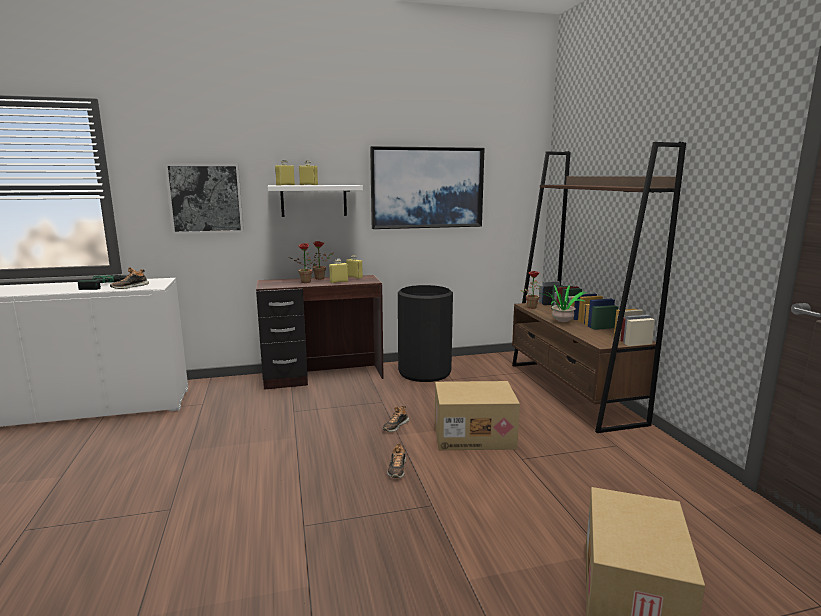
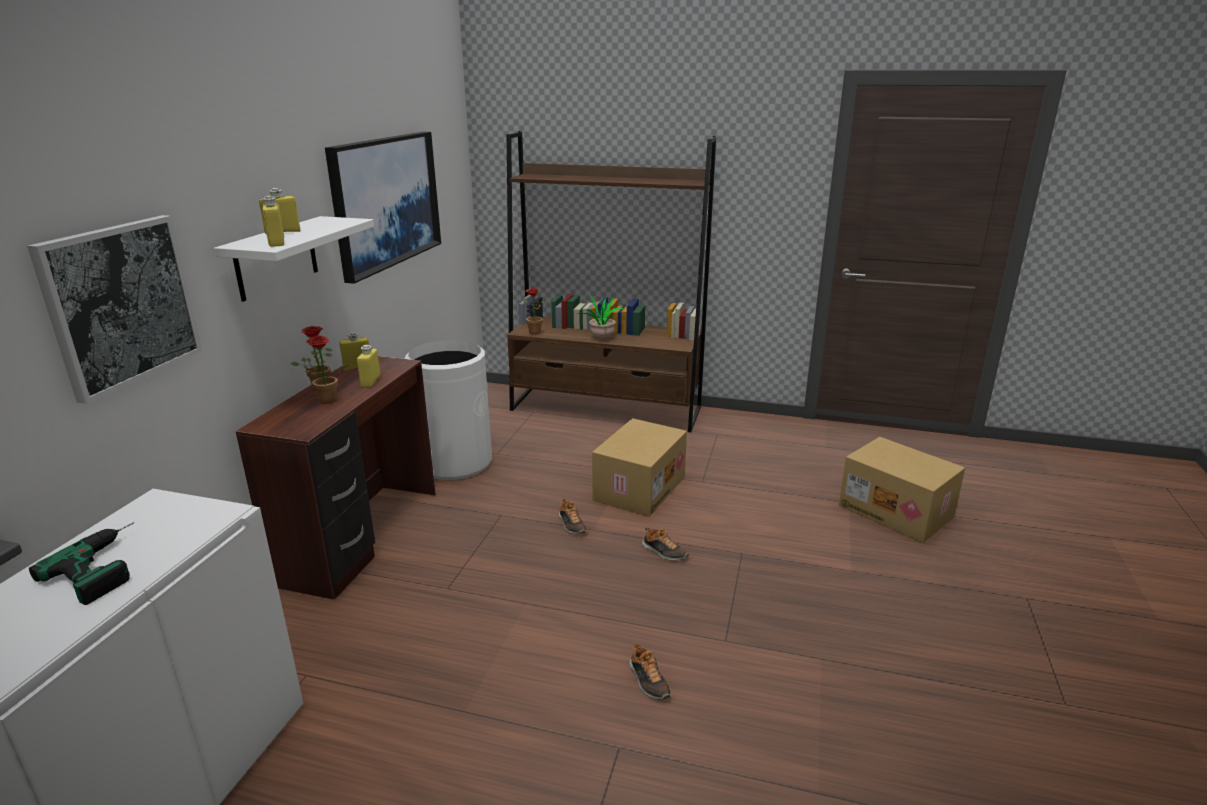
camera: 60 degrees left, 10 degrees up
shoe [110,267,149,289] -> shoe moved to [629,643,671,700]
black trash can [398,285,453,382] -> white trash can [405,340,492,480]

